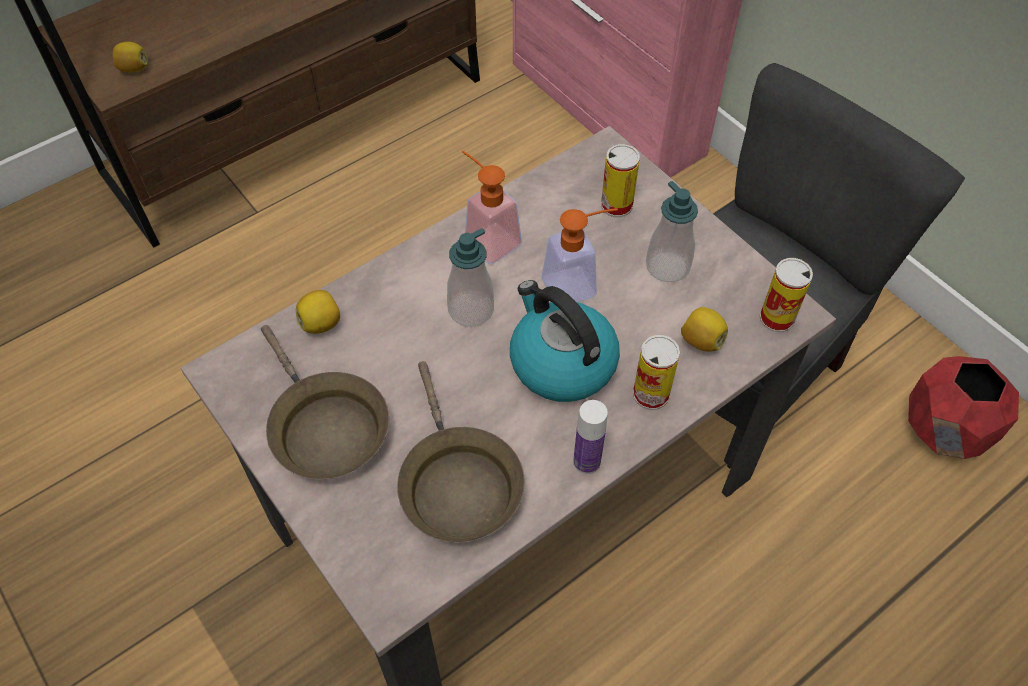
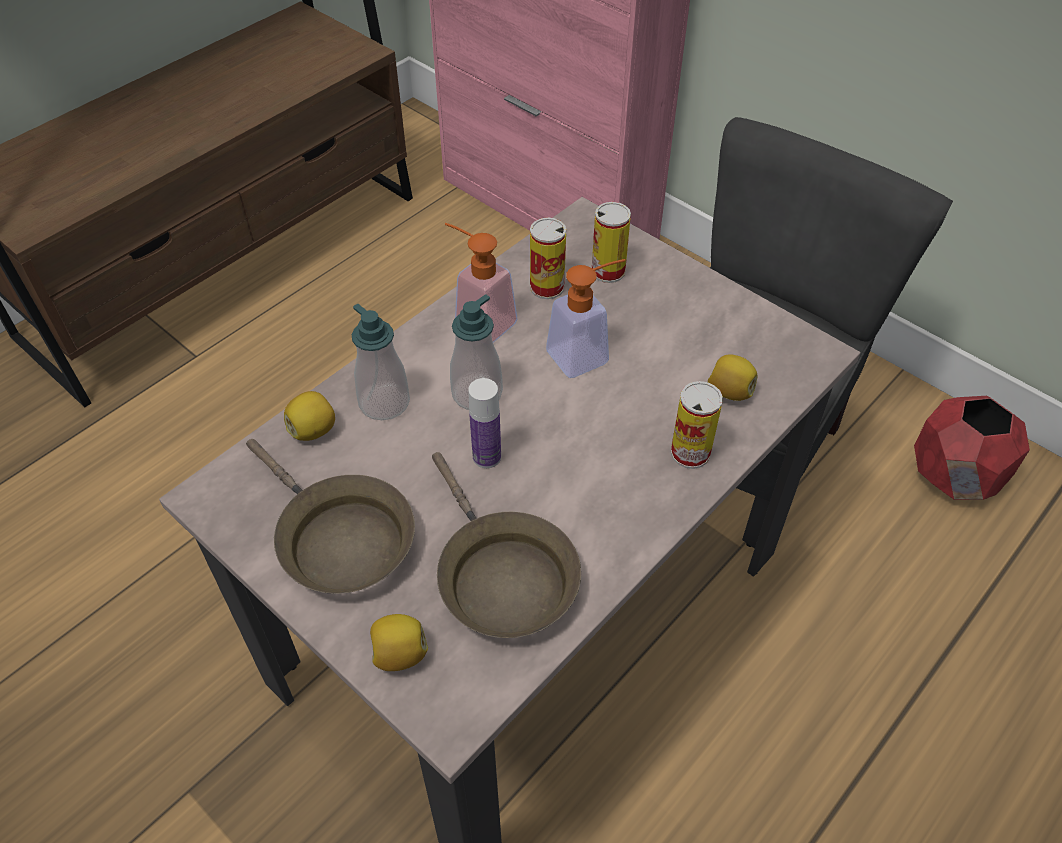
camera: 10 degrees left, 5 degrees down
lemon [113,42,148,72] -> lemon moved to [370,614,428,671]
kettle [510,280,620,402] -> none
bottle [573,400,608,474] -> bottle moved to [468,378,501,468]
soap dispenser [646,181,698,282] -> soap dispenser moved to [352,304,410,420]
can [760,258,813,332] -> can moved to [530,217,566,299]

